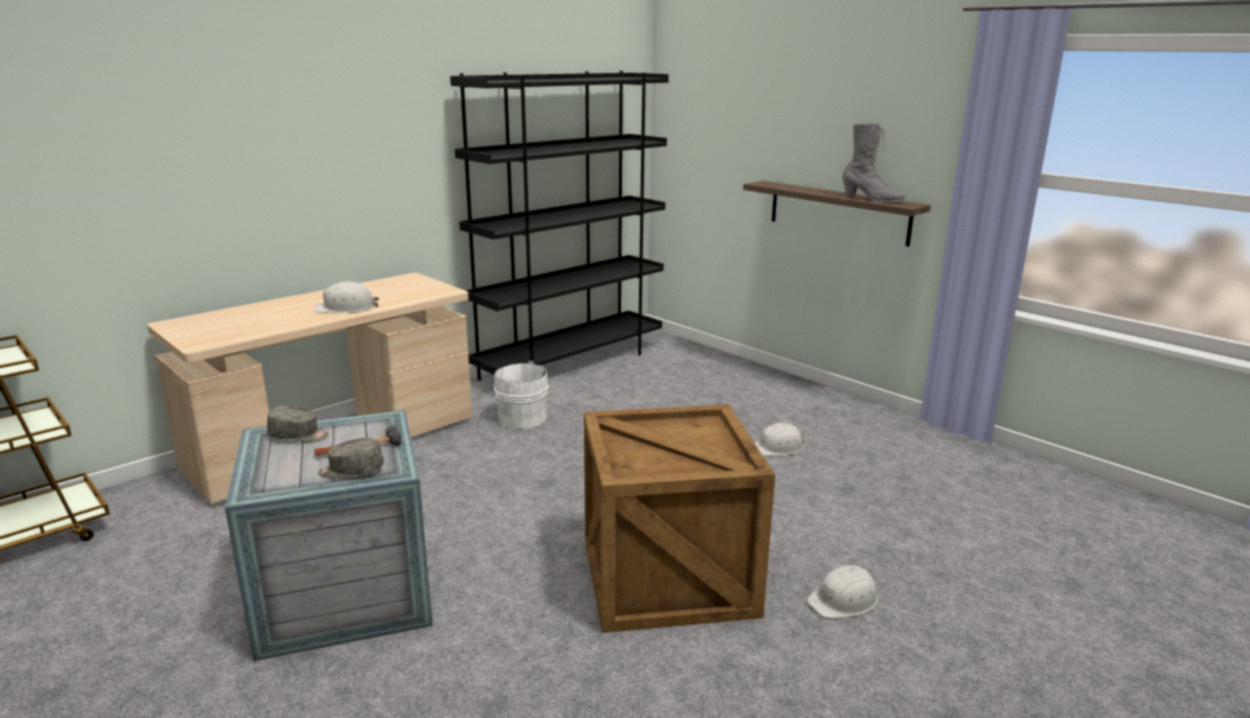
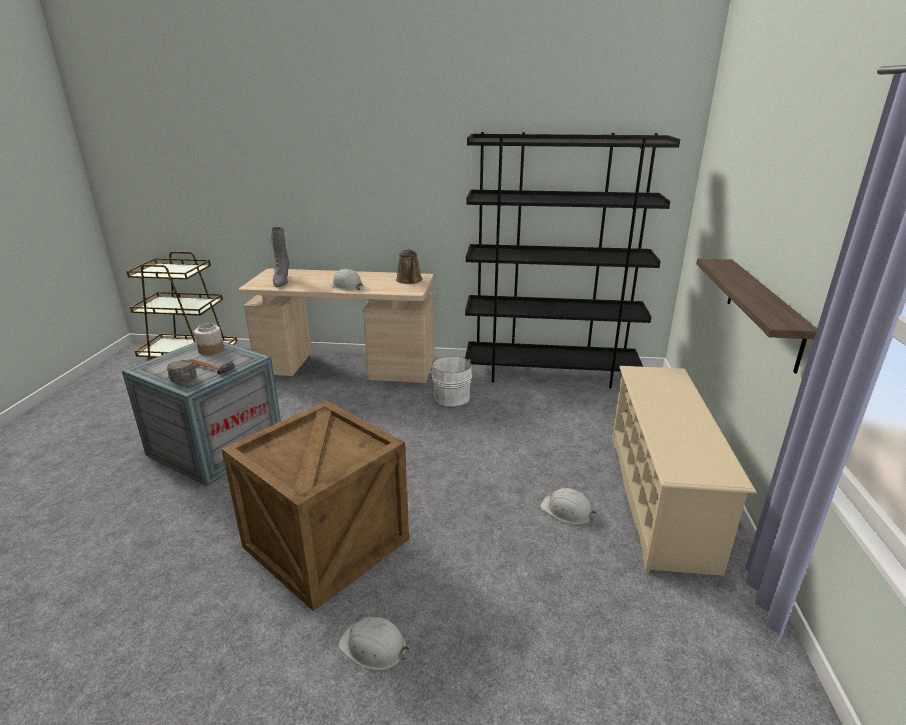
camera: 50 degrees right, 5 degrees up
grey cap [267,406,329,443] -> jar [194,323,224,355]
grey boot [842,123,906,203] -> grey boot moved to [271,227,290,287]
none -> brown watering can [396,249,422,284]
none -> beige shoe rack [612,366,757,576]

